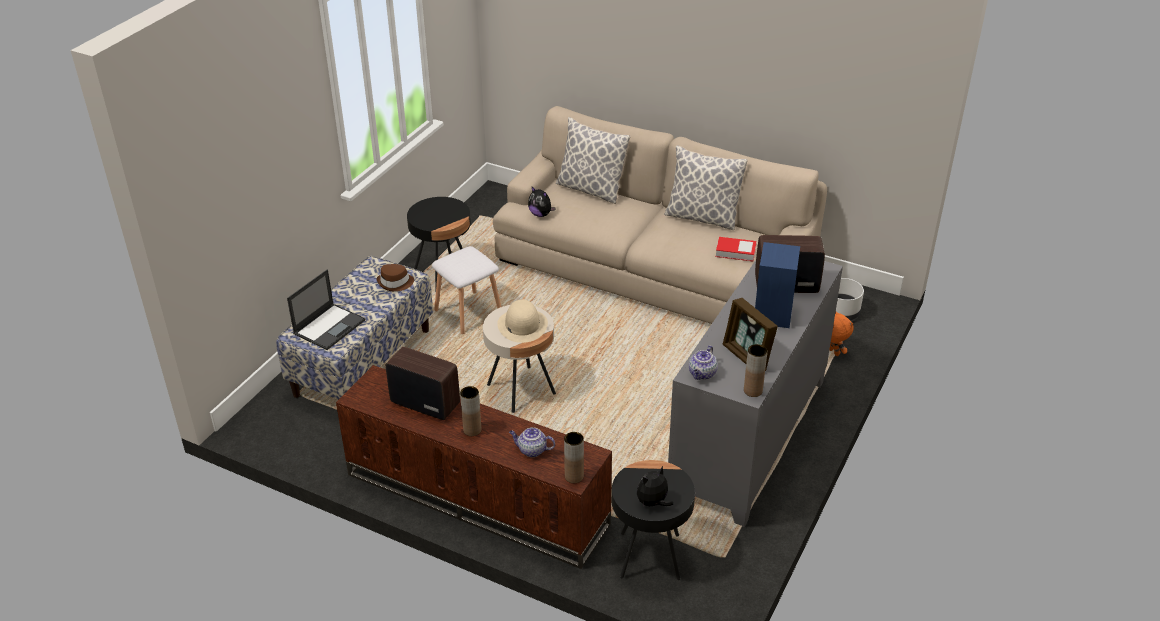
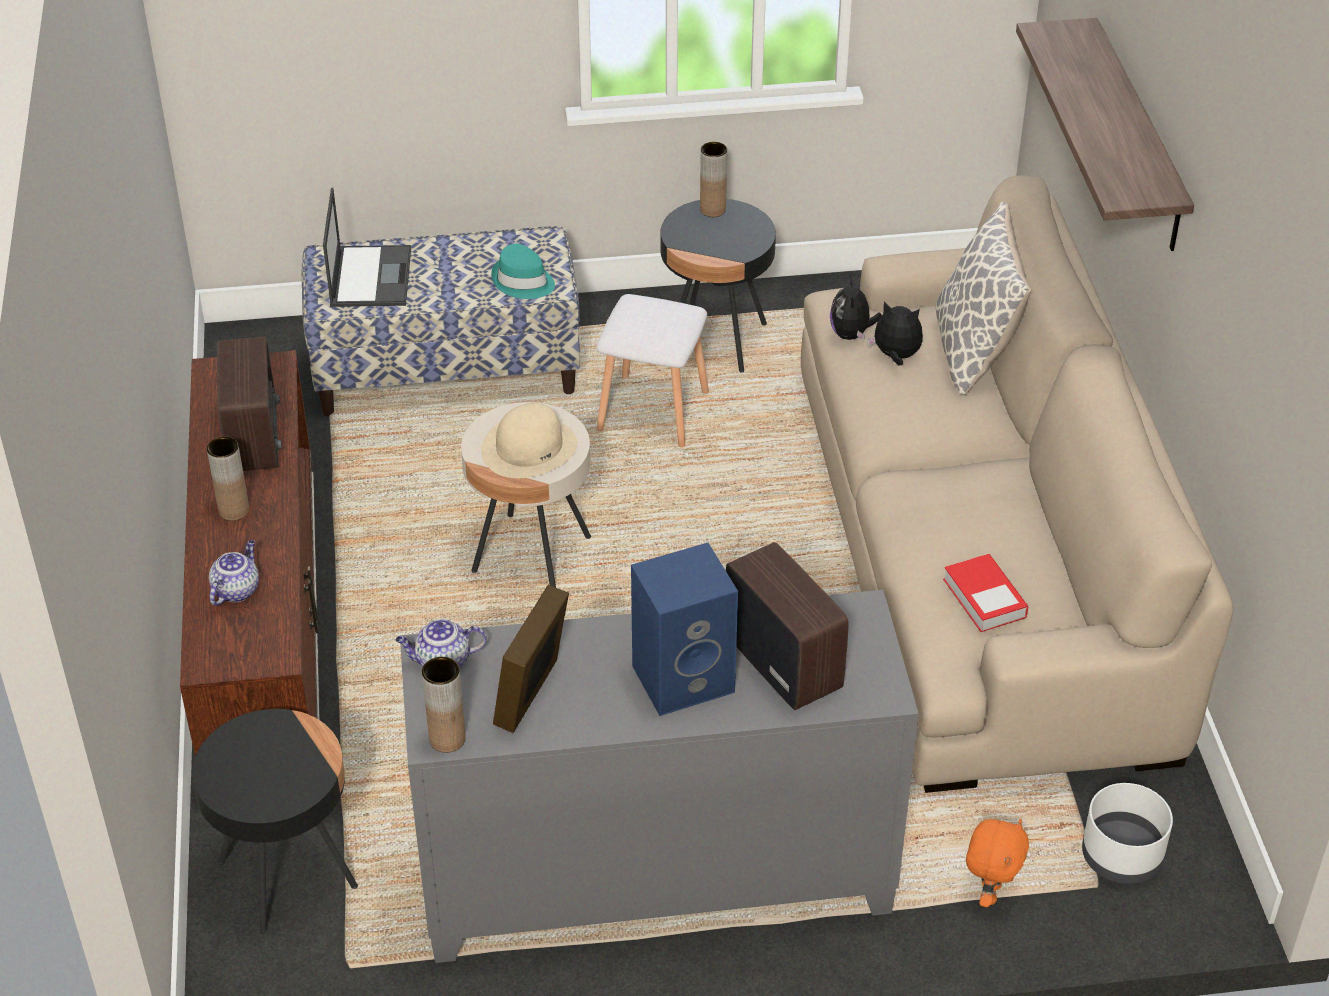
camera: 55 degrees right, 5 degrees up
laptop [287,269,365,350] -> laptop turned 90 degrees counterclockwise [323,188,411,307]
brown hat [377,264,414,291] -> turquoise hat [491,244,555,299]
teapot [509,427,555,457] -> teapot turned 45 degrees clockwise [209,540,259,606]
brown vase [564,432,584,483] -> brown vase moved to [700,142,727,217]
plush toy [637,466,673,508] -> plush toy moved to [867,301,923,365]
pillow [664,145,748,230] -> none
none -> shelf [1016,18,1194,251]

